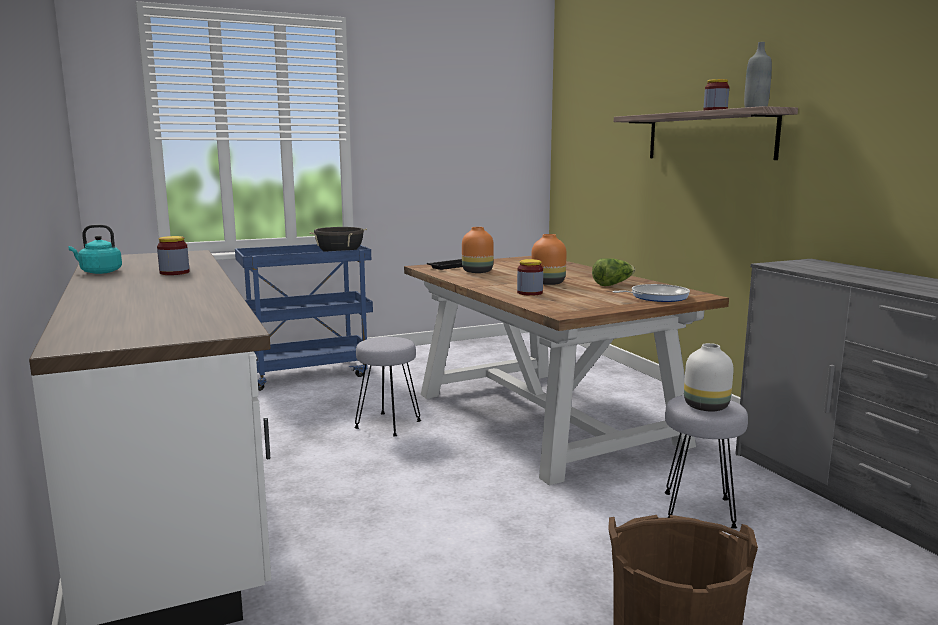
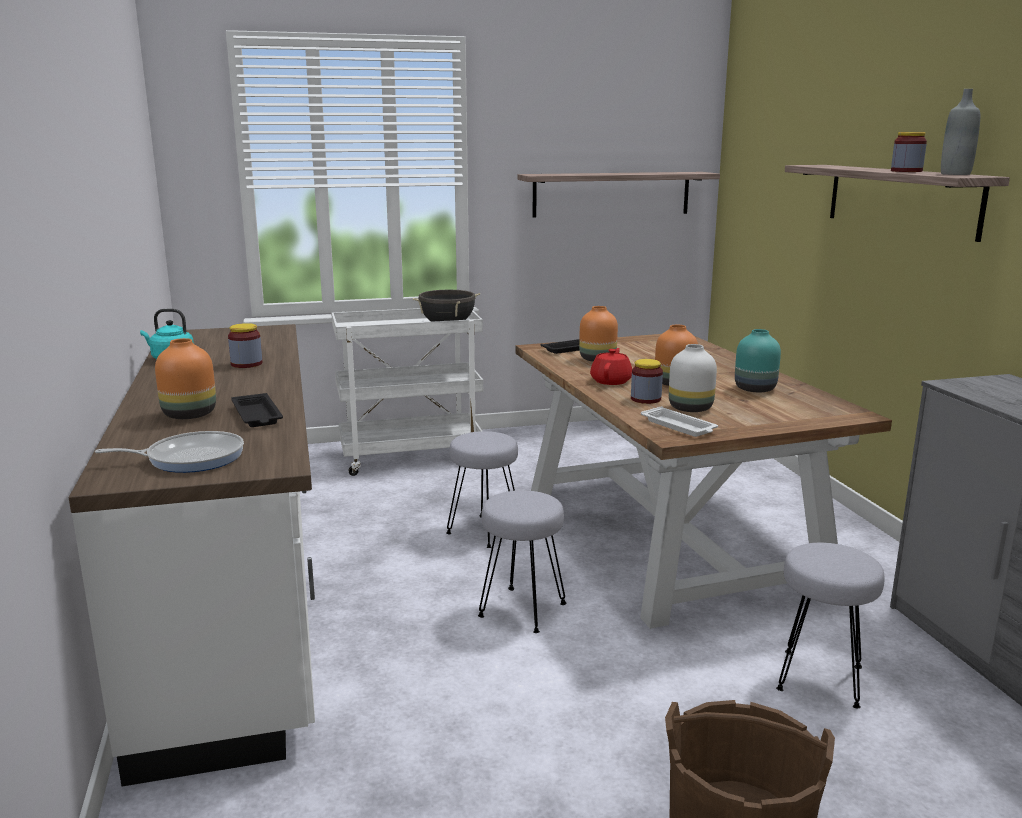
camera: 10 degrees right, 5 degrees up
blue cart [235,244,373,391] -> white cart [331,308,483,476]
lettuce [592,258,635,286] -> turquoise vase [735,329,781,392]
frying pan [613,284,690,302] -> frying pan moved to [95,431,244,473]
white vase [684,343,733,412] -> white vase moved to [669,344,717,412]
none -> orange vase [155,338,216,419]
none -> black tray [231,393,283,427]
none -> grey stool [478,490,566,633]
none -> shelf [517,172,720,218]
none -> red teapot [590,348,632,385]
none -> white tray [641,406,718,437]

